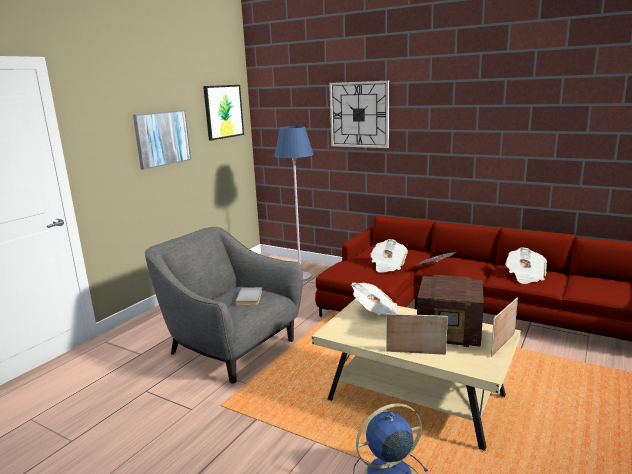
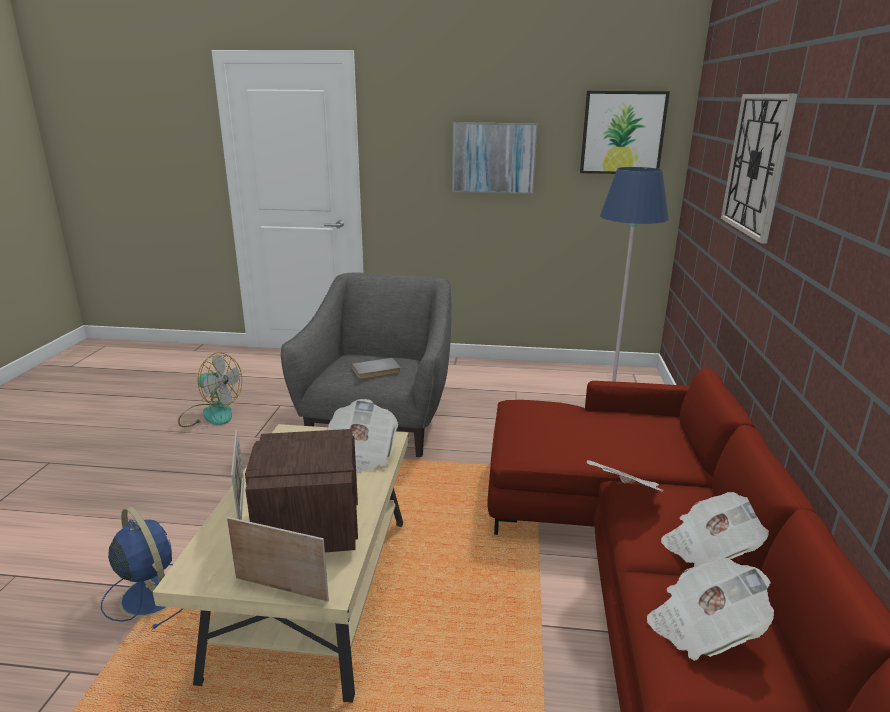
camera: 65 degrees right, 5 degrees up
newspaper [370,239,408,273] -> newspaper moved to [661,492,769,567]
none -> fan [178,352,242,427]

